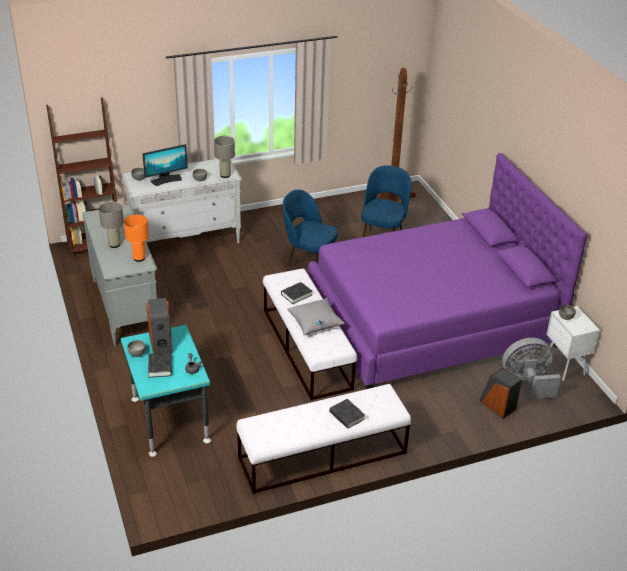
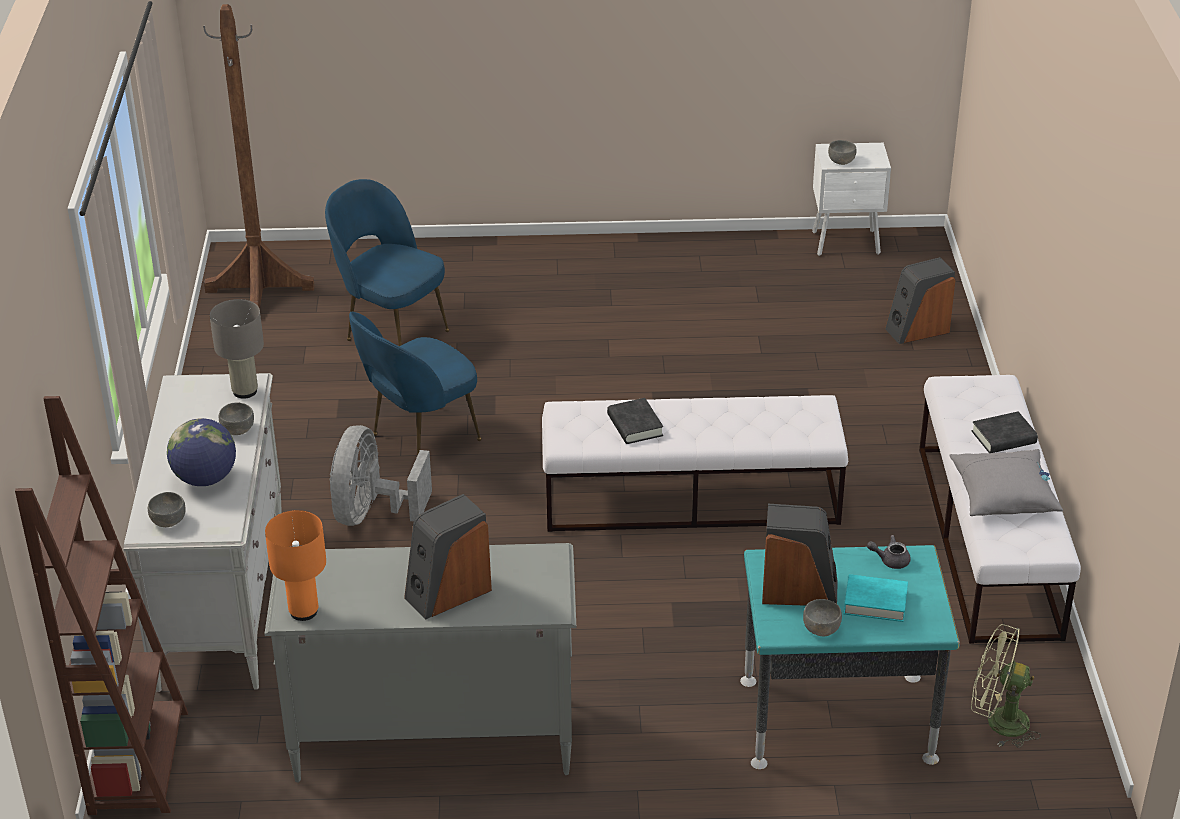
camera: 70 degrees left, 0 degrees up
grey table lamp [99,202,124,248] -> speaker [404,494,492,619]
orange table lamp [124,215,149,262] -> orange table lamp moved to [265,510,326,621]
monitor [142,144,188,186] -> globe [167,418,236,486]
black book [148,352,172,378] -> turquoise book [844,574,908,622]
grey pillow [287,298,345,335] -> grey pillow moved to [949,449,1063,516]
purple bed [308,153,587,389] -> none
grey fan [502,338,561,399] -> grey fan moved to [330,425,432,526]
none -> green fan [971,624,1041,748]

